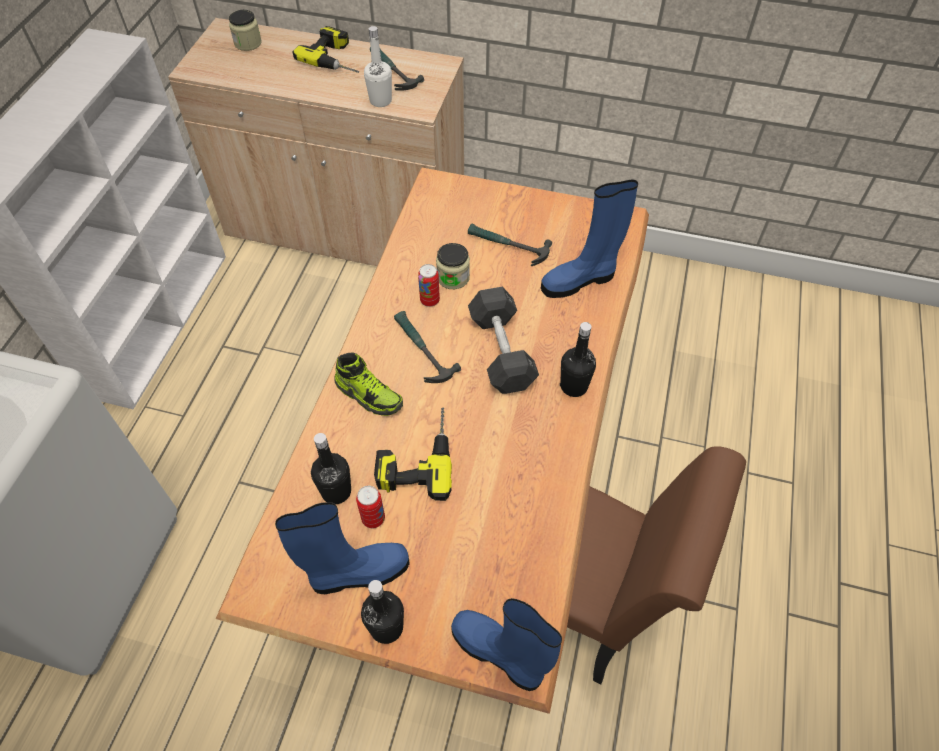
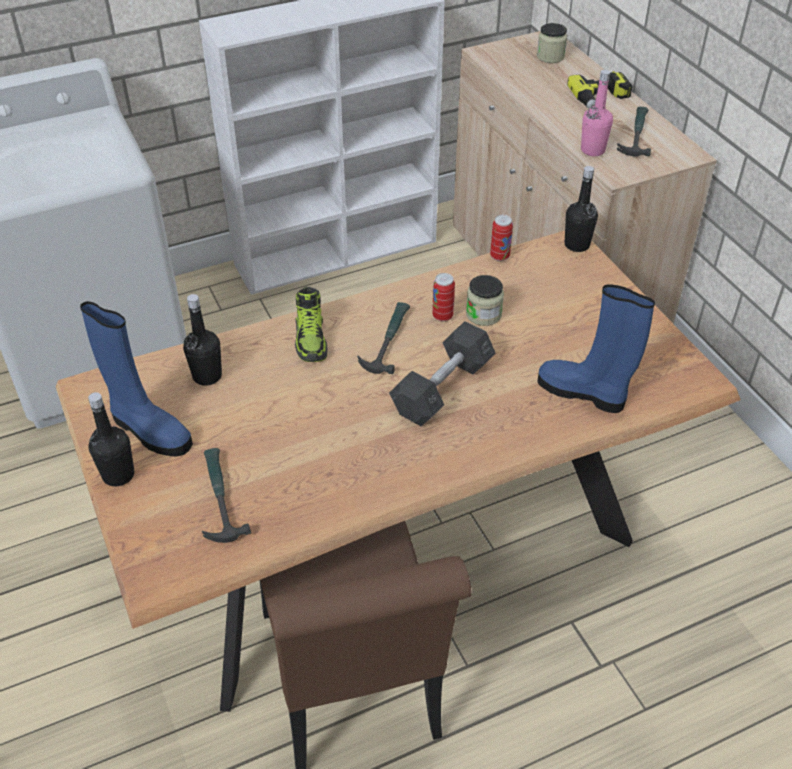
camera: 50 degrees right, 10 degrees down
can [356,486,385,528] -> can moved to [490,215,513,261]
white bottle [364,26,392,107] -> pink bottle [581,70,613,156]
power drill [374,408,452,501] -> none
blue boot [451,598,562,691] -> none
hammer [468,224,552,266] -> hammer moved to [202,448,251,543]
black bottle [560,322,596,397] -> black bottle moved to [565,166,598,252]

